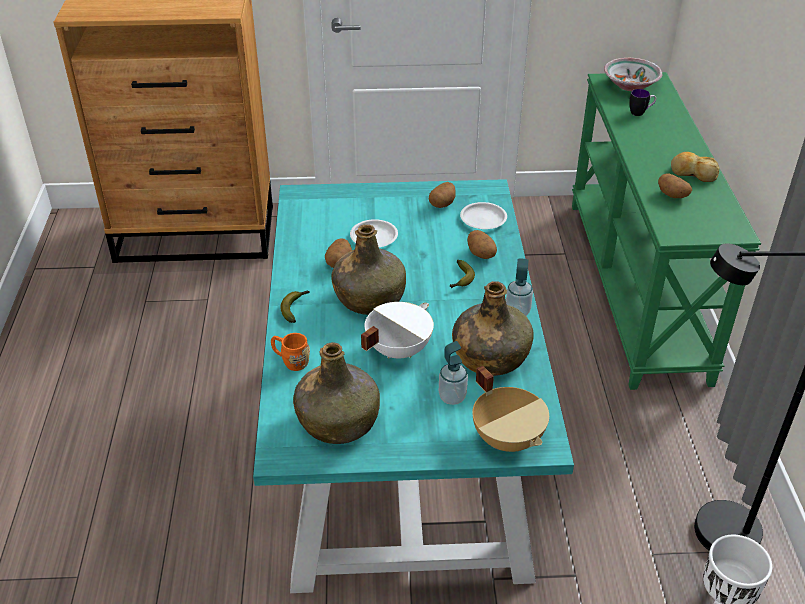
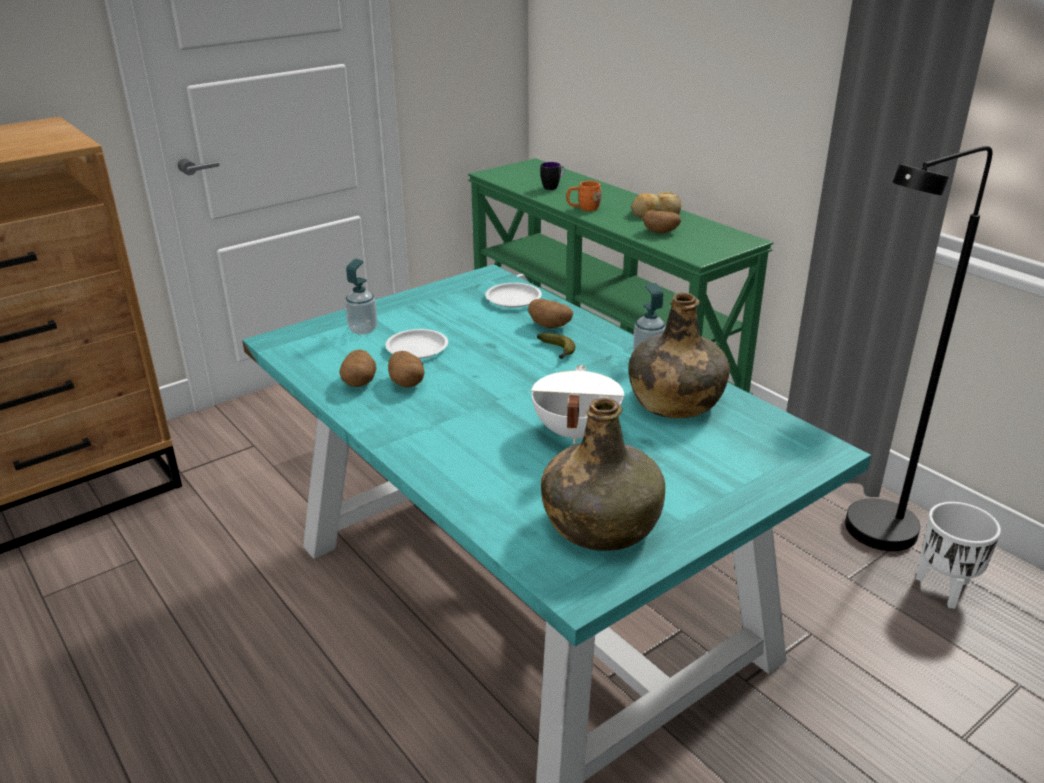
camera: 35 degrees left, 10 degrees down
orange mug [271,333,310,371] -> orange mug moved to [566,181,602,211]
banana [281,291,310,323] -> none
green bottle [331,224,406,315] -> none
potato [429,182,456,208] -> potato moved to [339,350,376,387]
soap dispenser [439,341,468,405] -> soap dispenser moved to [345,259,377,334]
beige cooking pot [472,366,549,452] -> none
bowl [604,58,663,91] -> none

